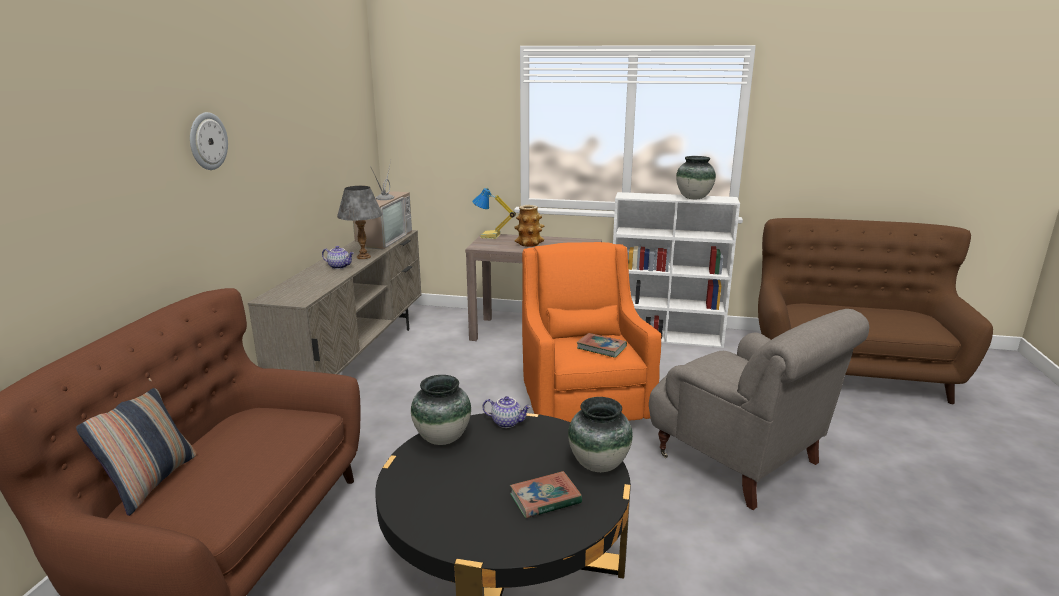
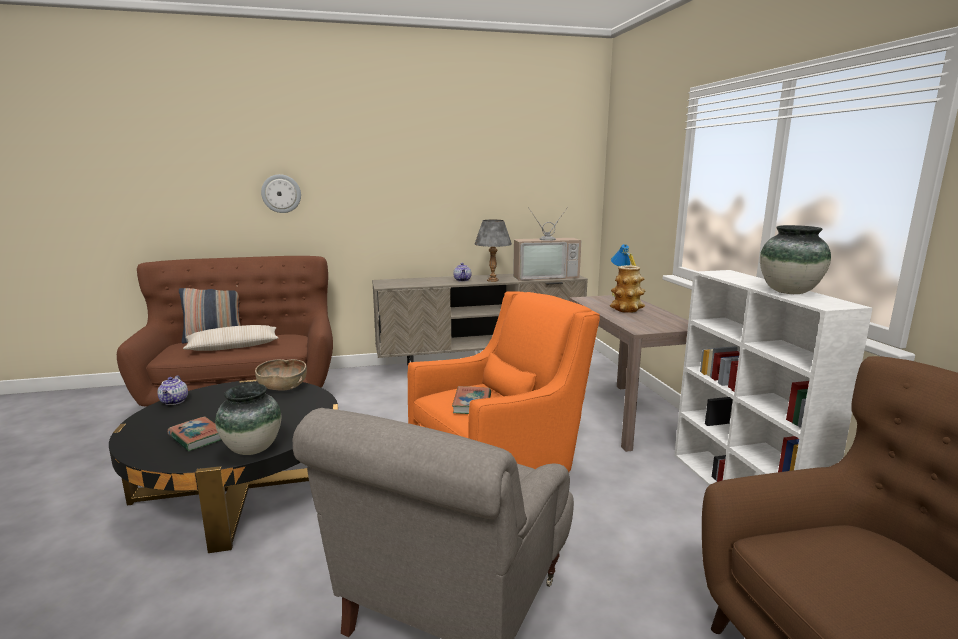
camera: 65 degrees right, 5 degrees down
wall clock [190,112,228,170] -> wall clock moved to [261,174,301,213]
vase [411,375,471,445] -> brown bowl [255,359,307,391]
teapot [482,396,531,428] -> teapot moved to [157,376,188,405]
none -> beige pillow [183,325,278,351]

